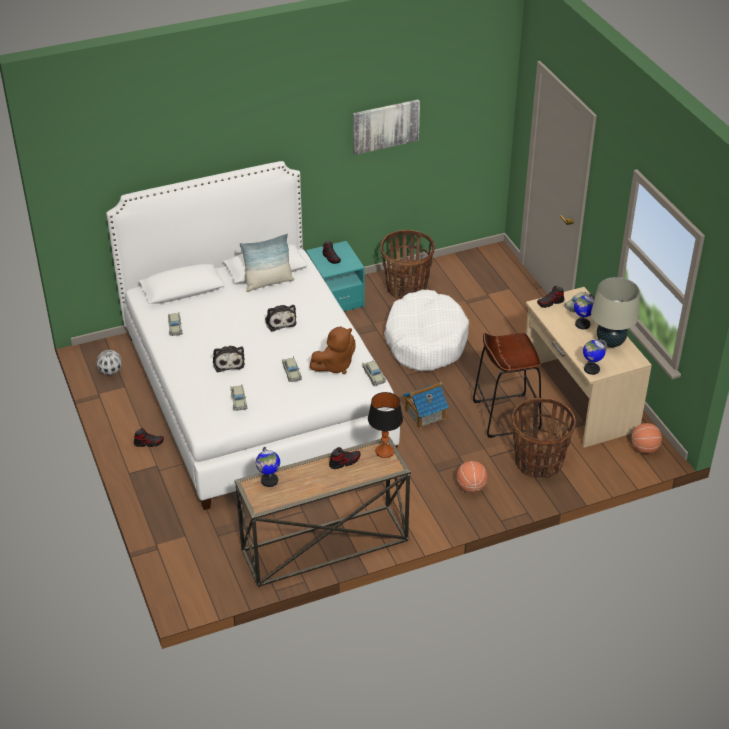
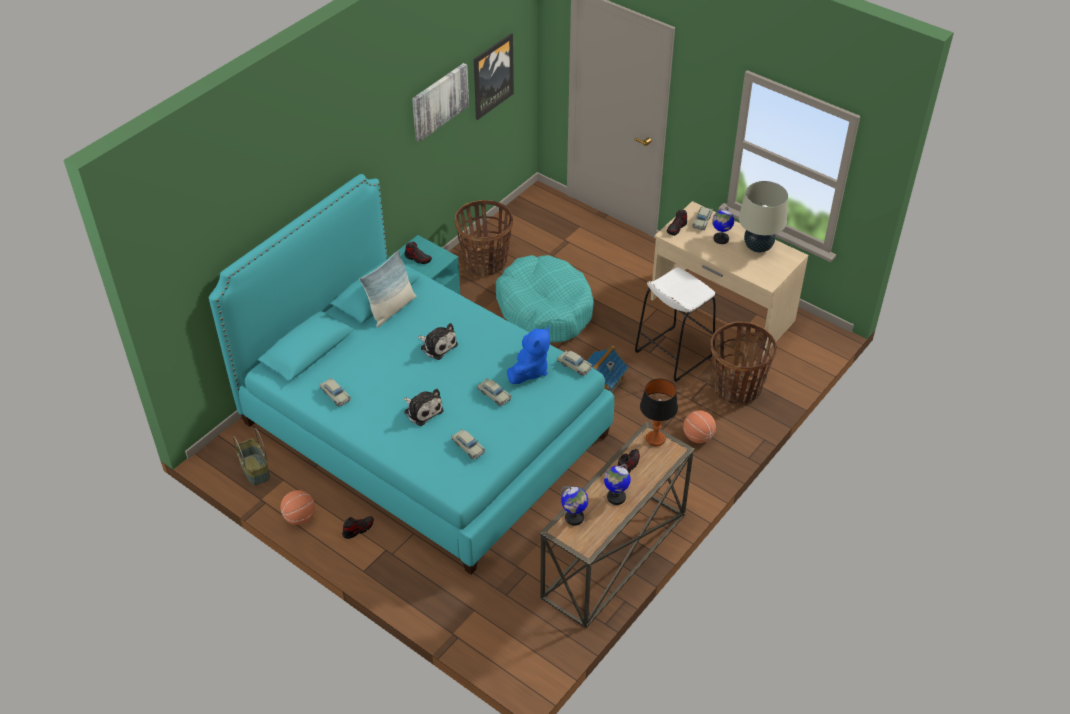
camera: 30 degrees left, 5 degrees up
football [96,350,122,375] -> basket [233,428,270,486]
white bed [106,161,400,510] -> turquoise bed [209,174,614,575]
brown plush toy [310,326,356,374] -> blue plush toy [507,327,550,384]
white dog bed [384,290,469,372] -> turquoise dog bed [496,255,594,343]
brown stool [473,333,542,438] -> white stool [635,267,716,382]
globe [583,339,607,375] -> globe moved to [604,464,631,505]
basketball [631,423,662,453] -> basketball moved to [280,490,315,525]
none -> picture [474,33,514,120]

